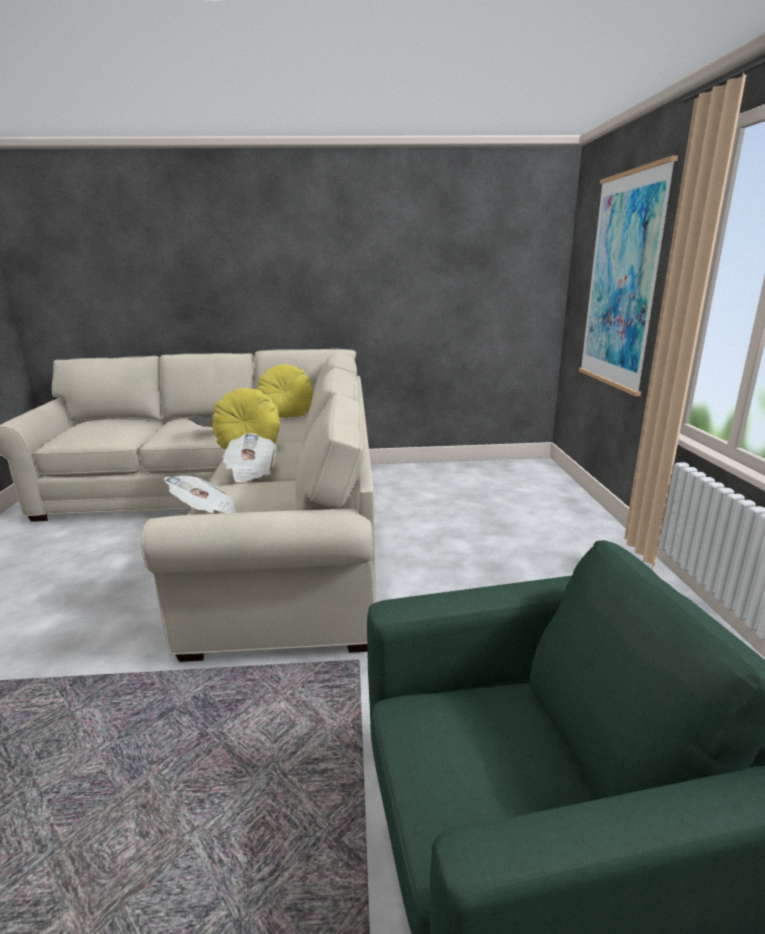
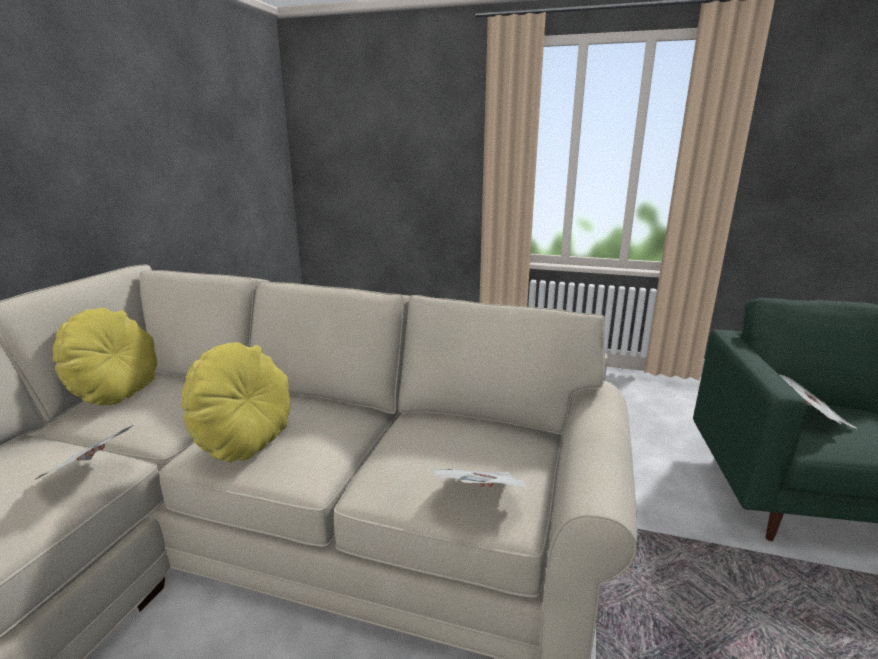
camera: 70 degrees left, 0 degrees up
newspaper [222,433,277,482] -> newspaper moved to [779,374,857,428]
picture [579,155,678,396] -> none

